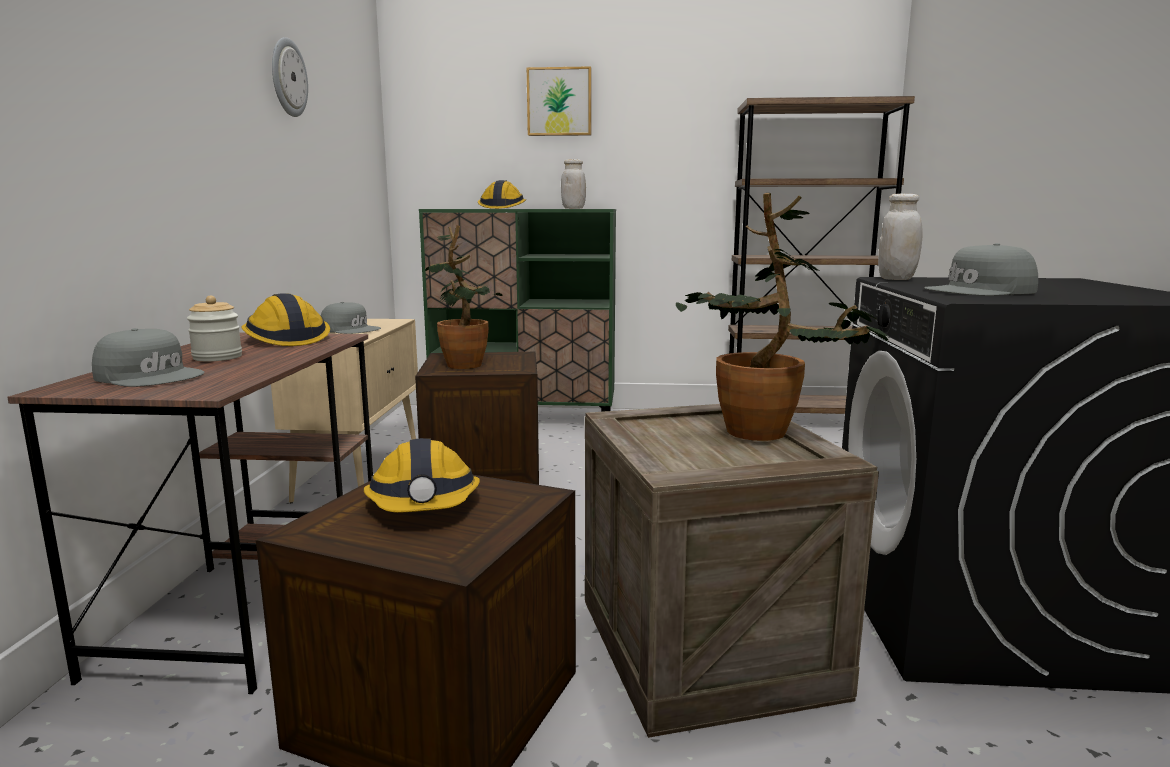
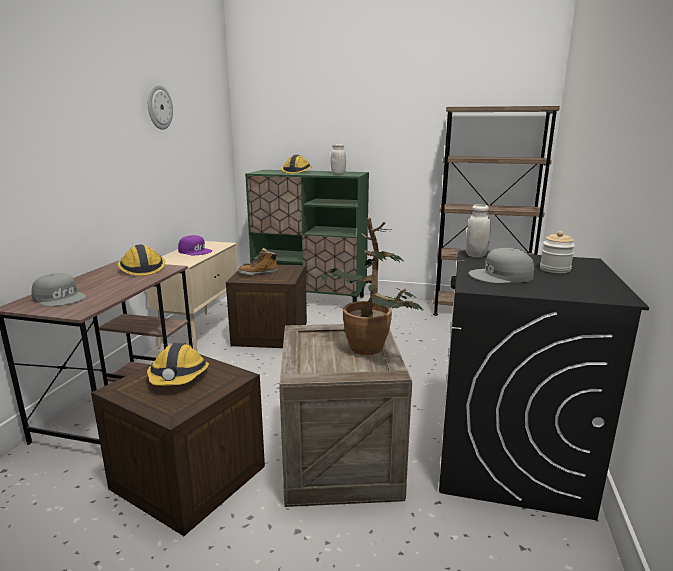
camera: 10 degrees right, 5 degrees up
jar [187,296,242,361] -> jar moved to [540,231,575,273]
grey cap [321,302,381,334] -> purple cap [178,235,212,255]
potted plant [425,225,503,369] -> boot [238,248,278,276]
picture [527,66,592,136] -> none

